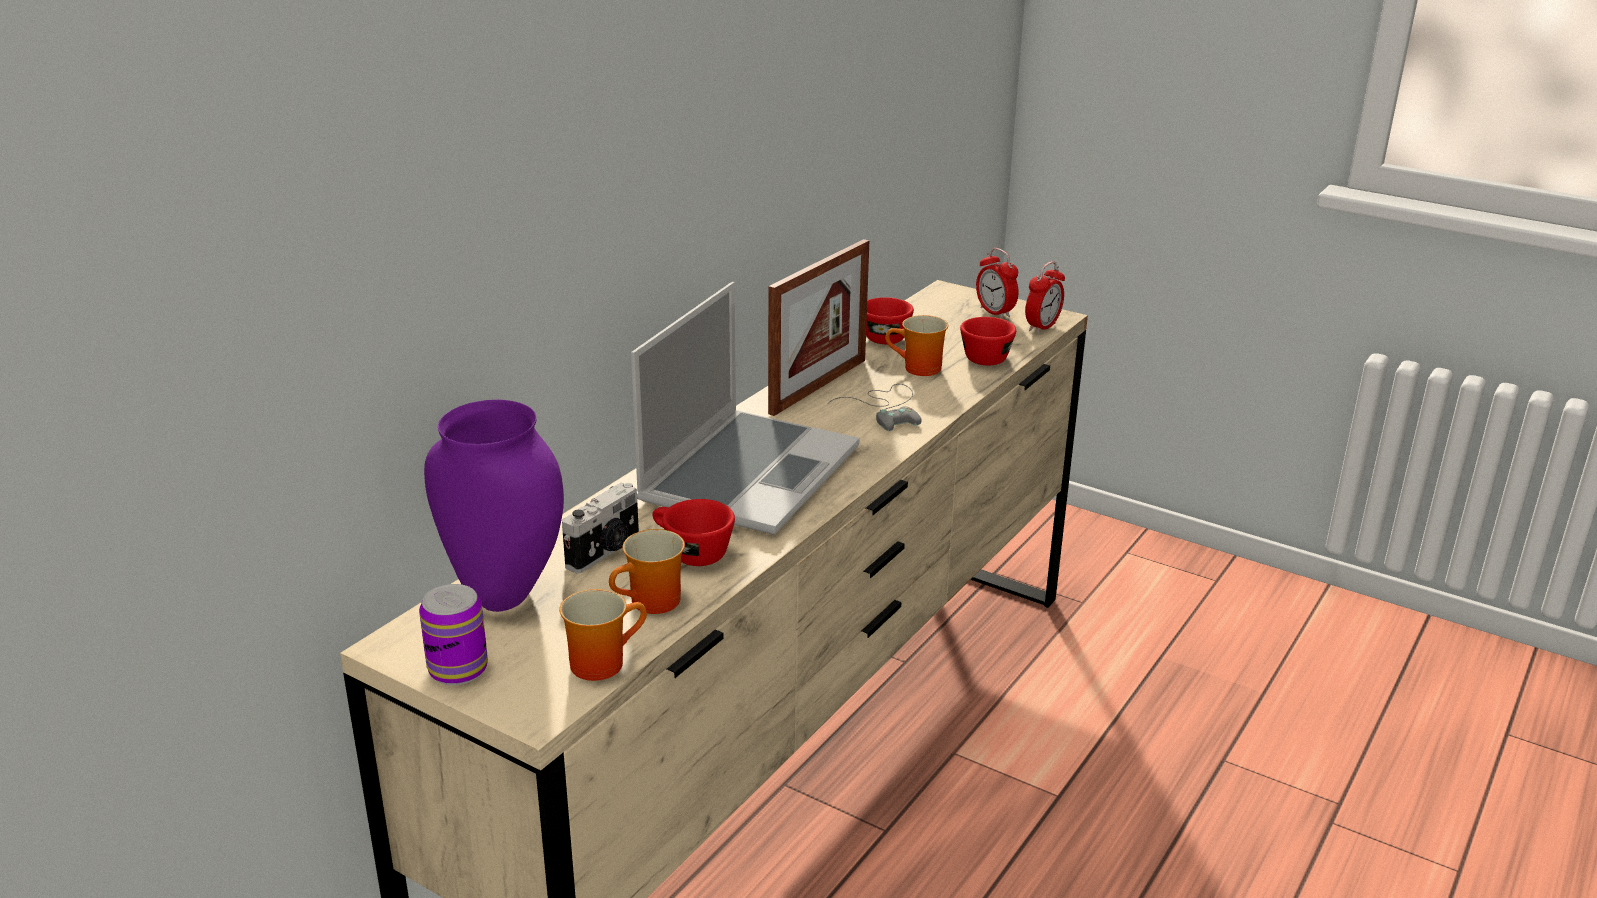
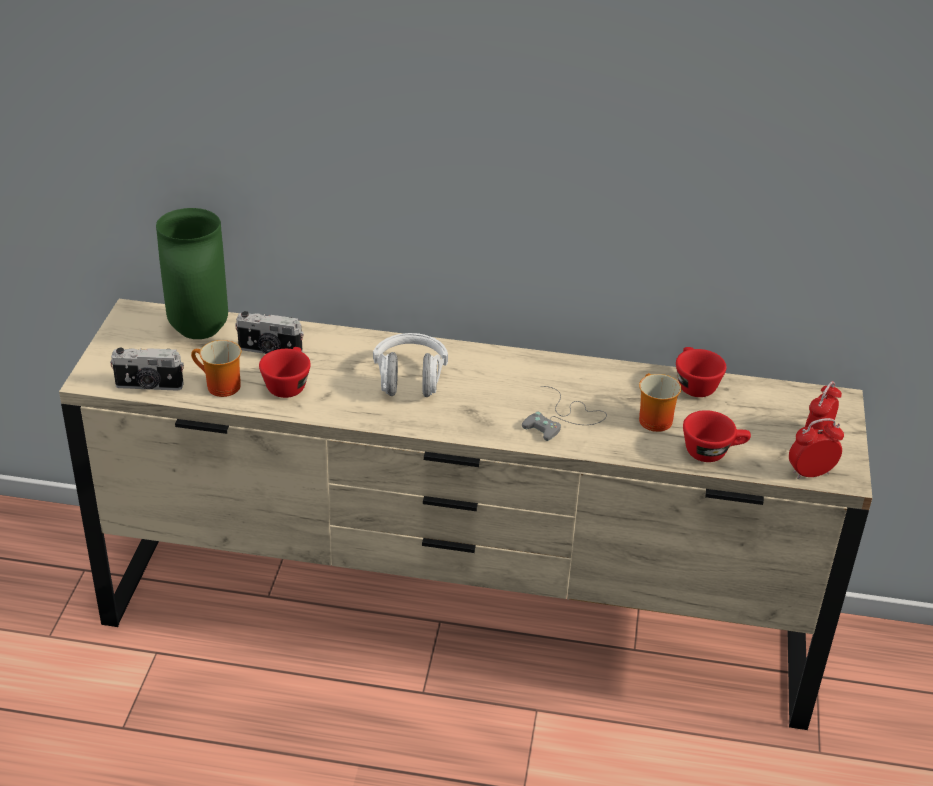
camera: 65 degrees right, 10 degrees up
can [419,584,488,685] -> none
purple vase [424,400,564,612] -> green vase [156,208,228,339]
mug [559,589,647,681] -> camera [110,348,184,391]
laptop [631,282,860,535] -> white headphones [373,333,448,397]
picture frame [768,239,869,416] -> none
alarm clock [1025,261,1065,334] -> alarm clock turned 150 degrees clockwise [789,418,844,479]

